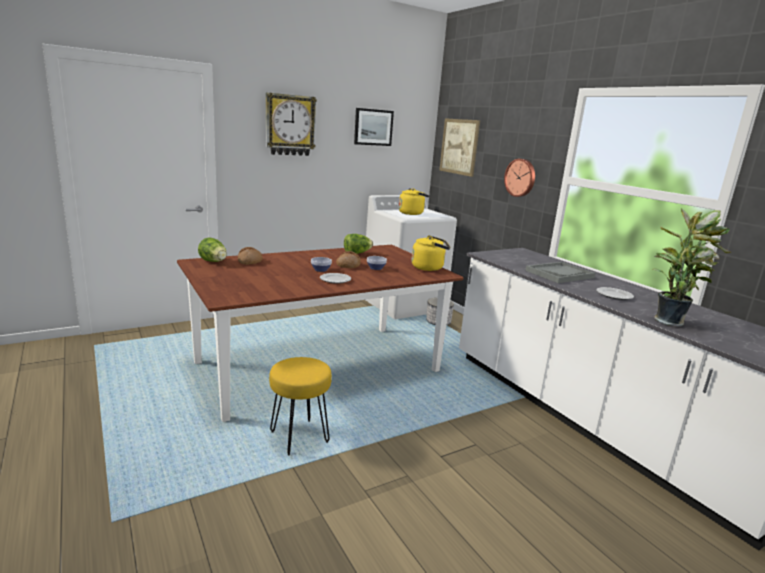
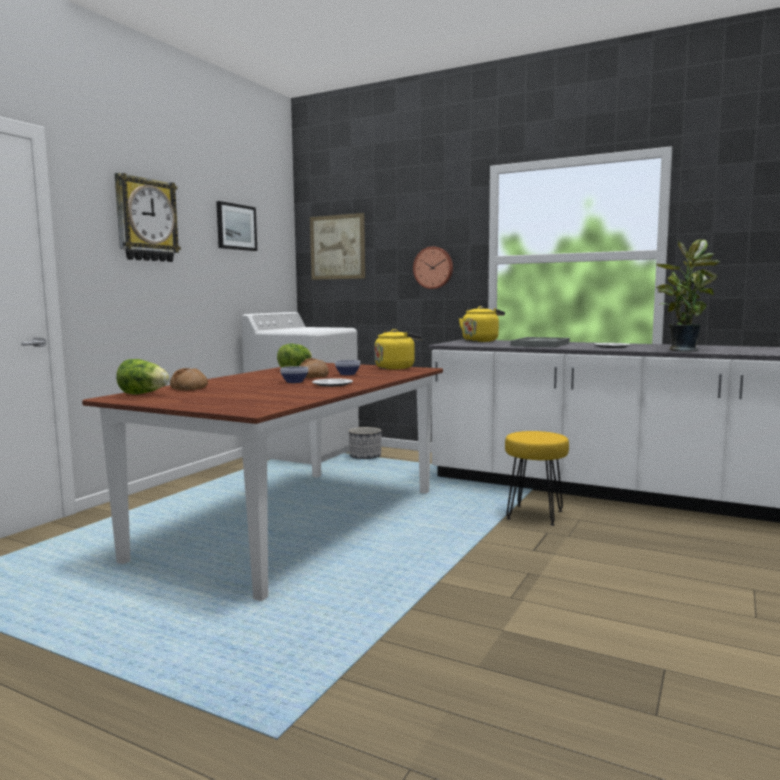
camera: 30 degrees left, 10 degrees down
yellow stool [269,357,332,455] -> yellow stool moved to [505,431,569,526]
yellow kettle [399,188,430,215] -> yellow kettle moved to [459,306,505,342]

